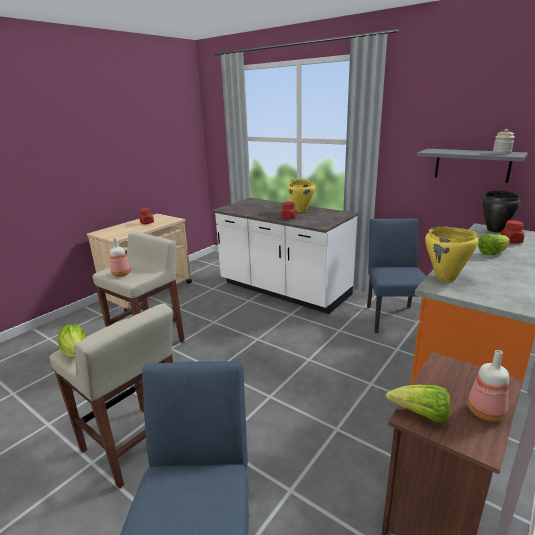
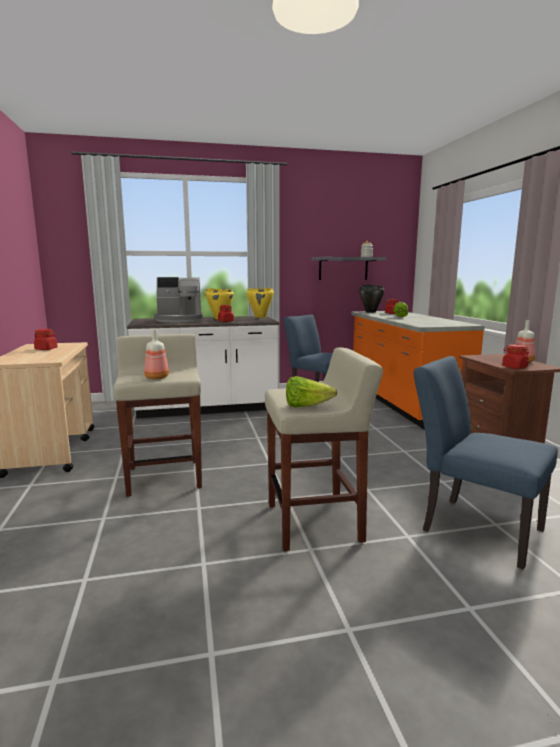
camera: 50 degrees left, 10 degrees down
lettuce [386,385,450,423] -> red jar [502,344,529,369]
yellow cooking pot [425,227,479,282] -> yellow cooking pot moved to [246,288,274,318]
none -> coffee machine [154,277,203,323]

